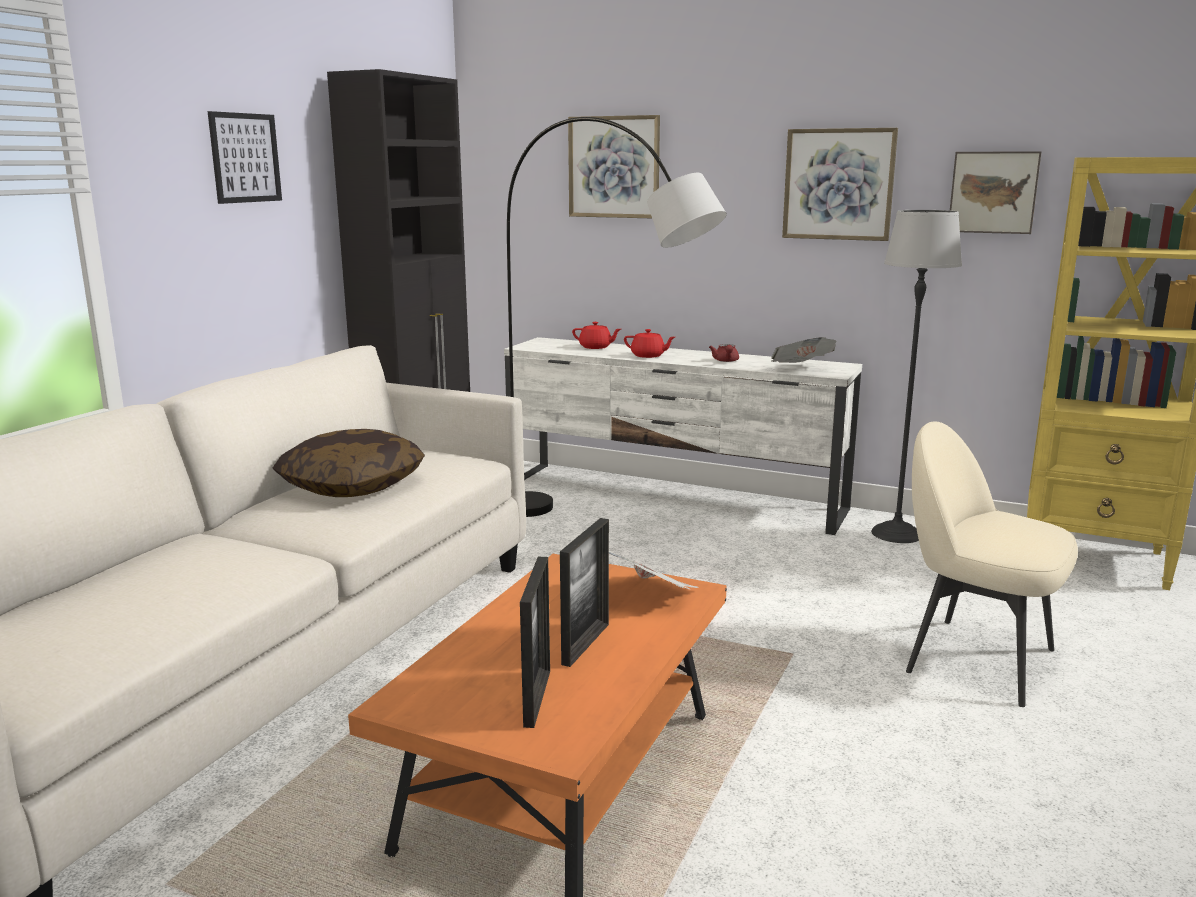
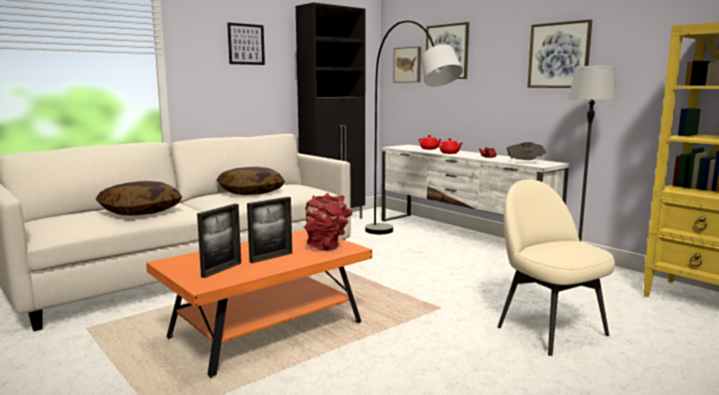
camera: 25 degrees right, 5 degrees down
newspaper [609,551,699,590] -> red vase [304,193,352,251]
picture [950,151,1042,234] -> picture moved to [394,47,421,82]
none -> pillow [96,181,182,216]

